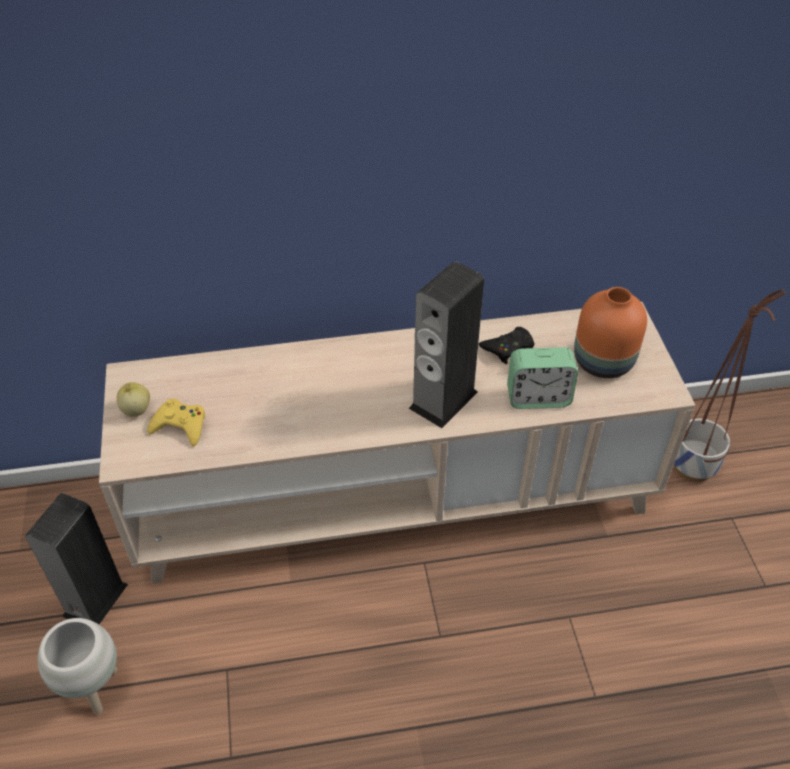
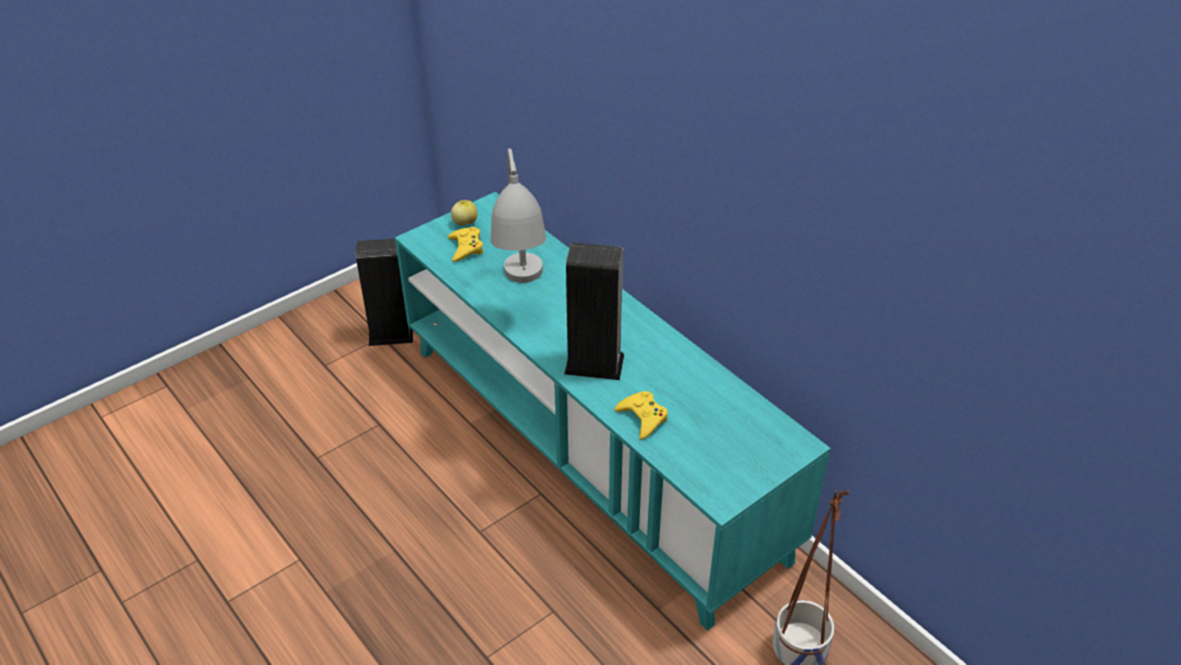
camera: 60 degrees right, 5 degrees down
white planter [38,618,117,714] -> none
beige tv stand [99,302,695,584] -> turquoise tv stand [395,192,831,631]
black game controller [479,327,534,364] -> none
alarm clock [507,347,578,409] -> yellow game controller [614,391,668,440]
orange vase [574,287,647,378] -> none
none -> grey table lamp [491,148,546,283]

